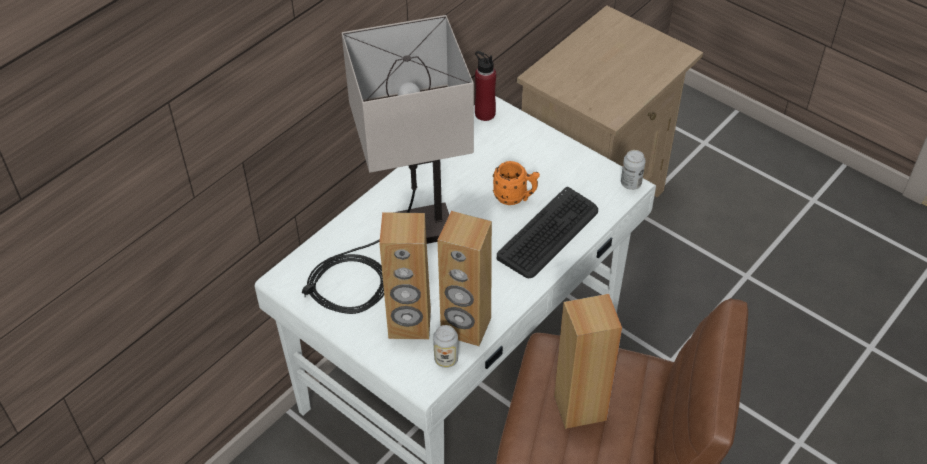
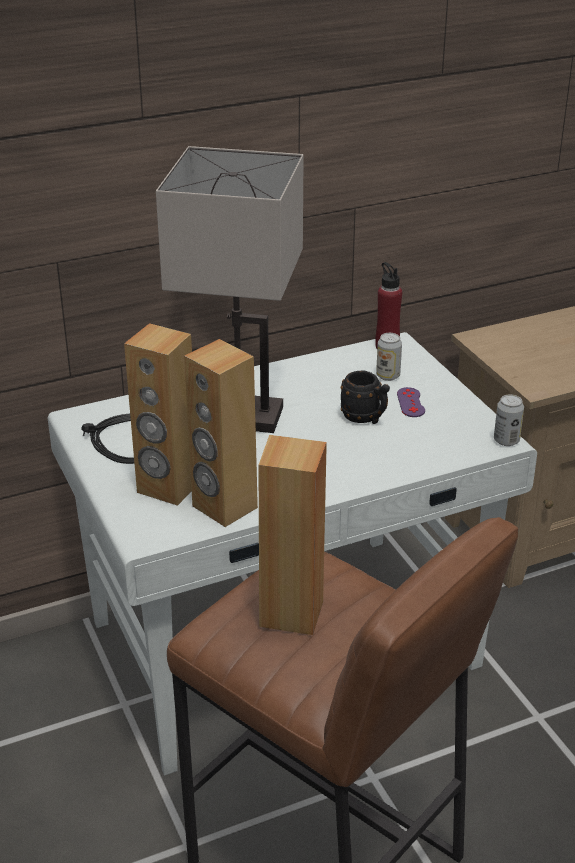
camera: 25 degrees right, 15 degrees down
can [433,325,458,368] -> can moved to [376,333,402,381]
orange mug [493,161,540,205] -> black mug [340,371,390,424]
keyboard [497,187,598,278] -> none
none -> purple game controller [397,387,425,417]

